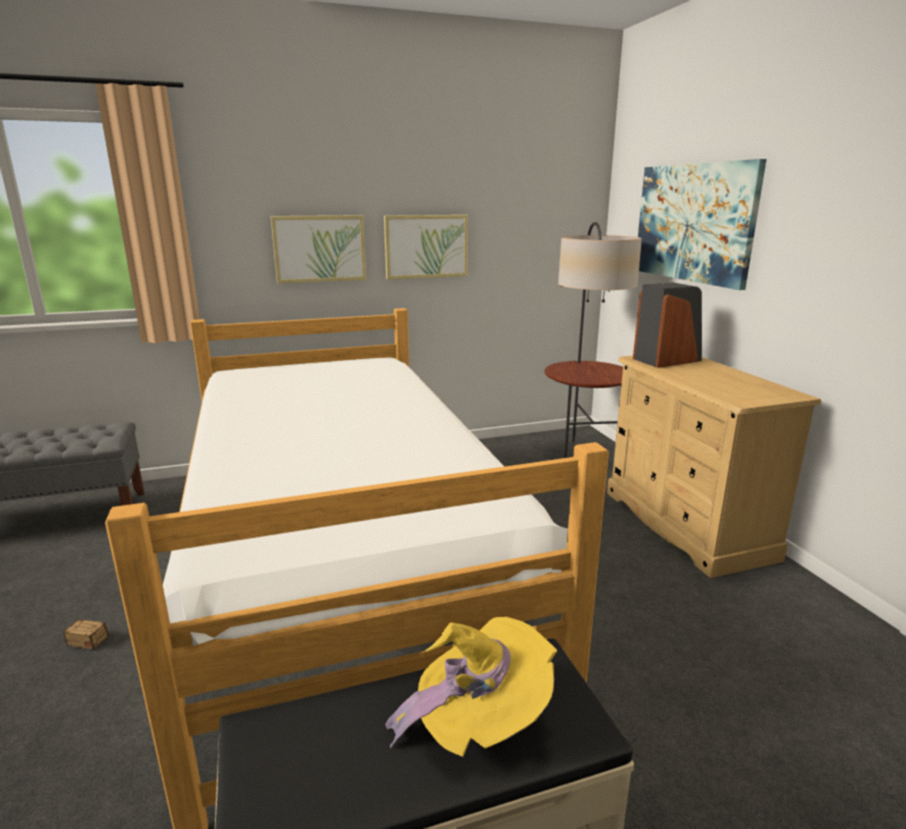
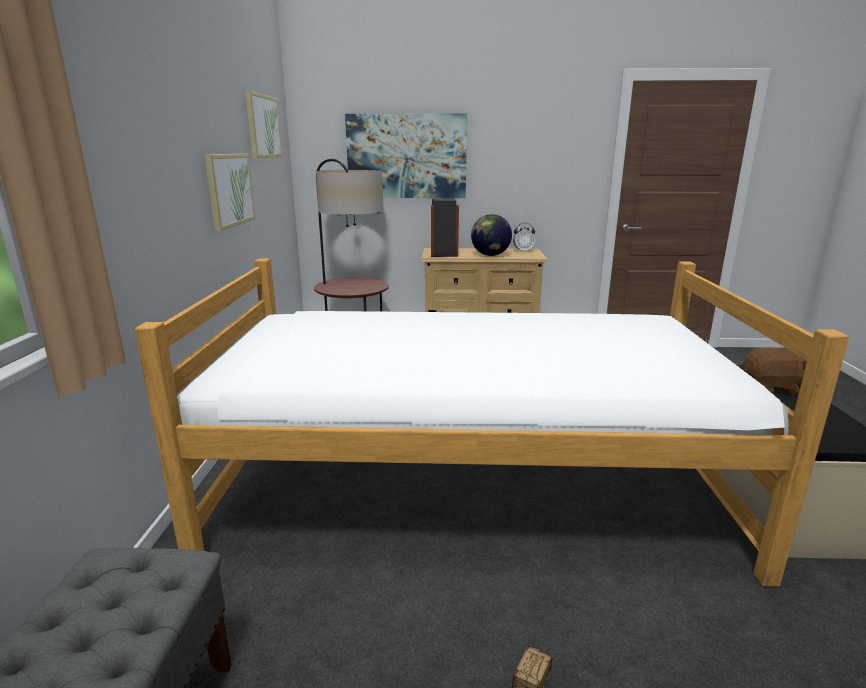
camera: 70 degrees left, 0 degrees up
picture [271,215,366,284] -> picture moved to [245,91,283,158]
yellow hat [385,617,557,757] -> brown plush toy [743,347,807,395]
none -> globe [471,214,512,256]
none -> alarm clock [513,223,535,252]

